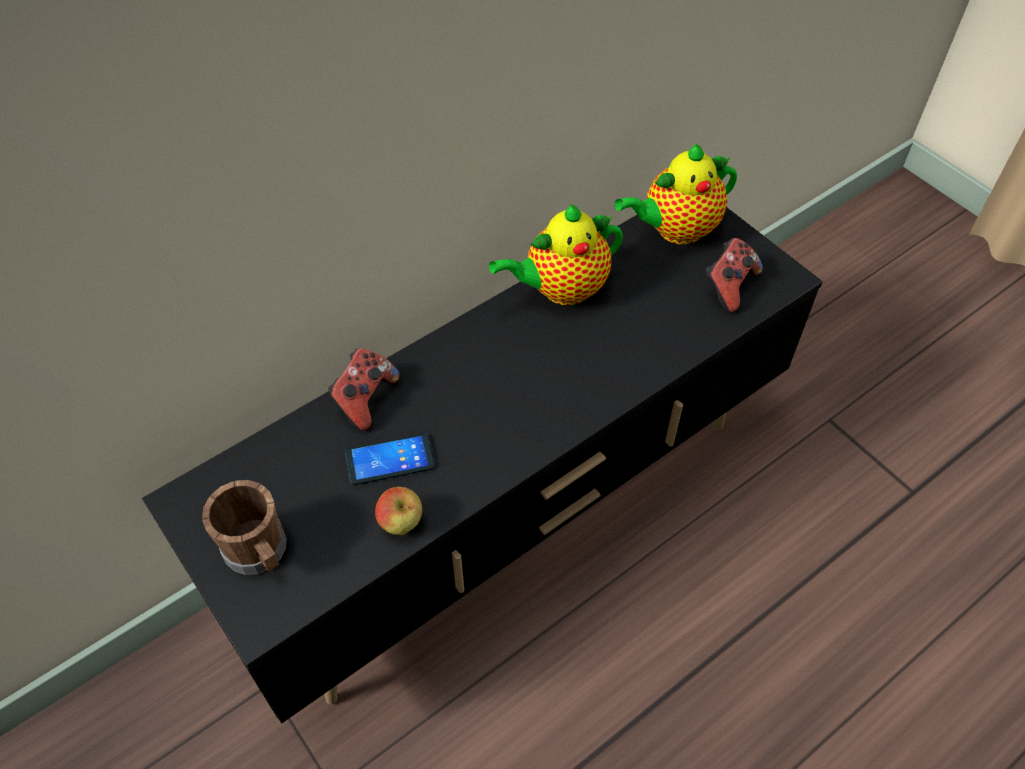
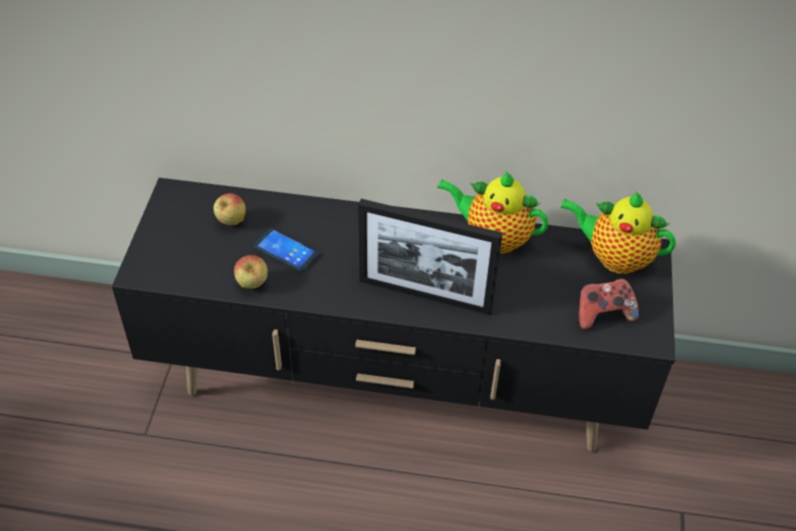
camera: 45 degrees right, 5 degrees down
brown mug [202,480,287,575] -> none
game controller [328,348,400,431] -> none
none -> apple [213,193,246,225]
none -> picture frame [358,199,503,315]

